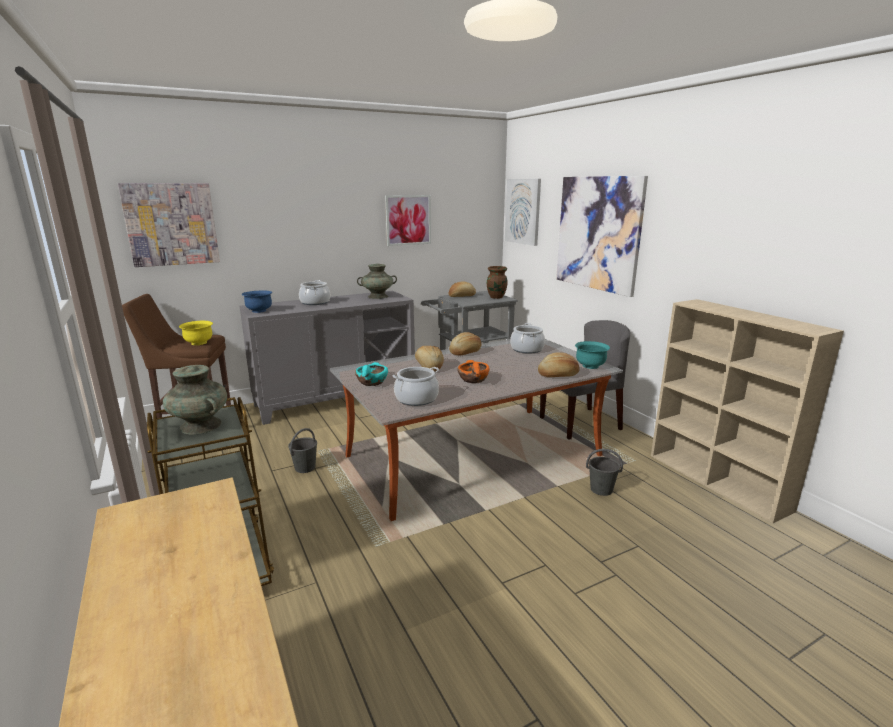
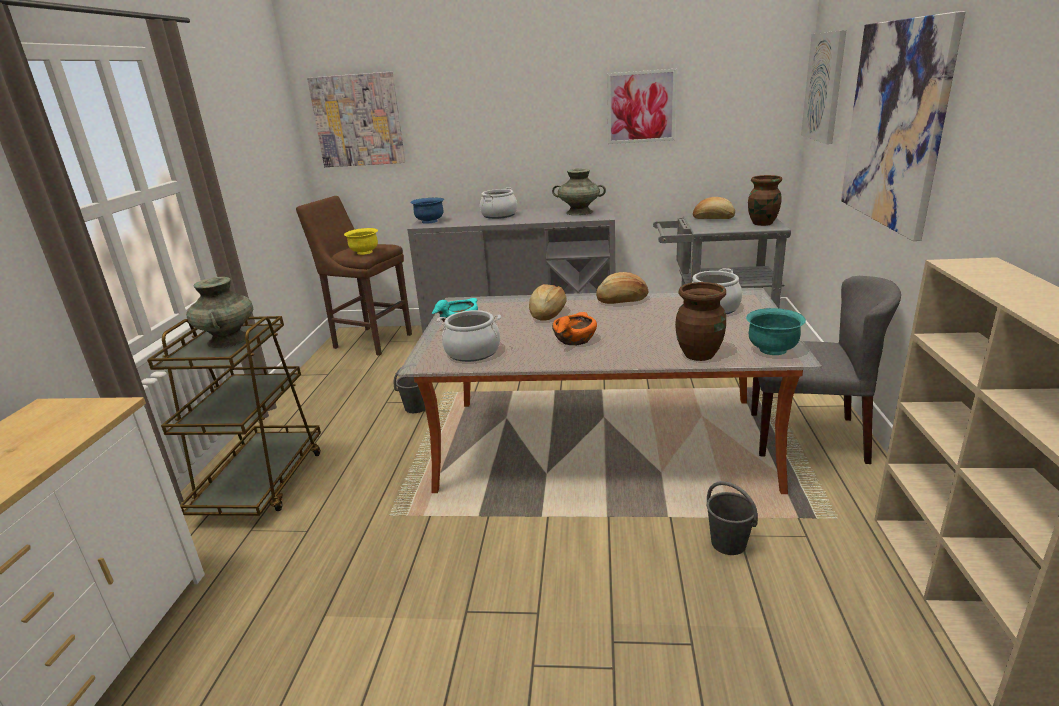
camera: 35 degrees right, 5 degrees up
bread [538,352,580,377] -> brown vase [675,282,726,361]

